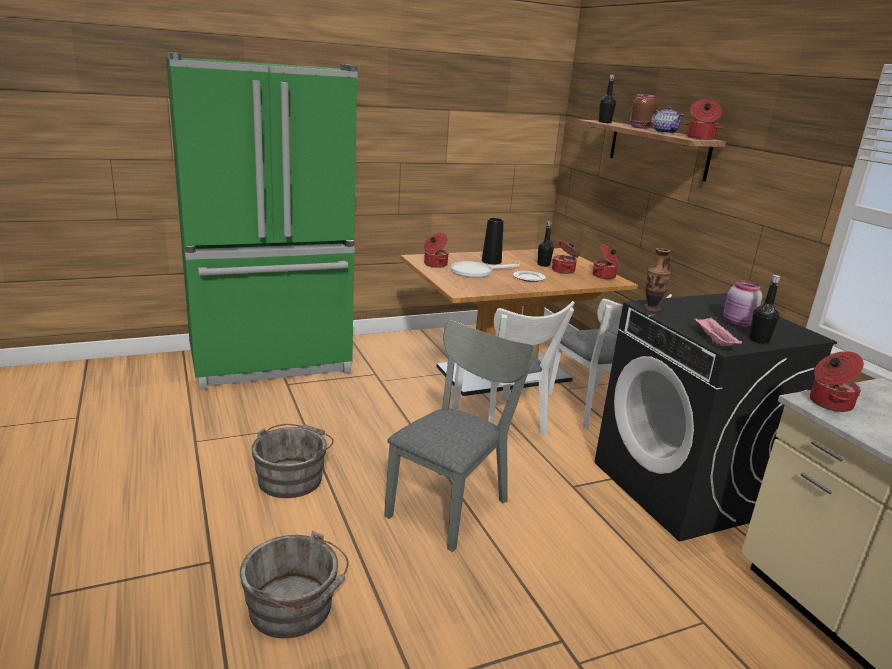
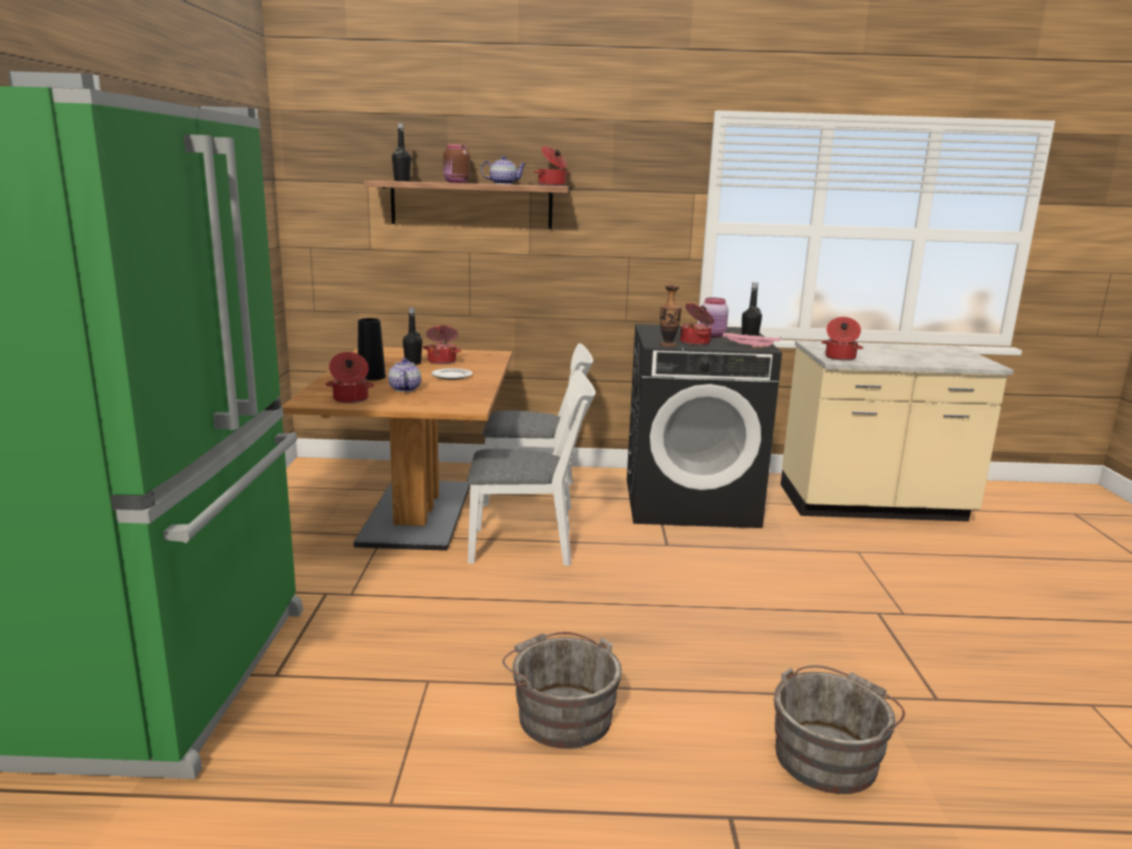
camera: 65 degrees left, 5 degrees down
grey chair [384,320,537,552] -> none
white frying pan [451,261,520,278] -> teapot [388,358,421,392]
cooking pot [593,244,619,279] -> cooking pot moved to [680,303,714,346]

